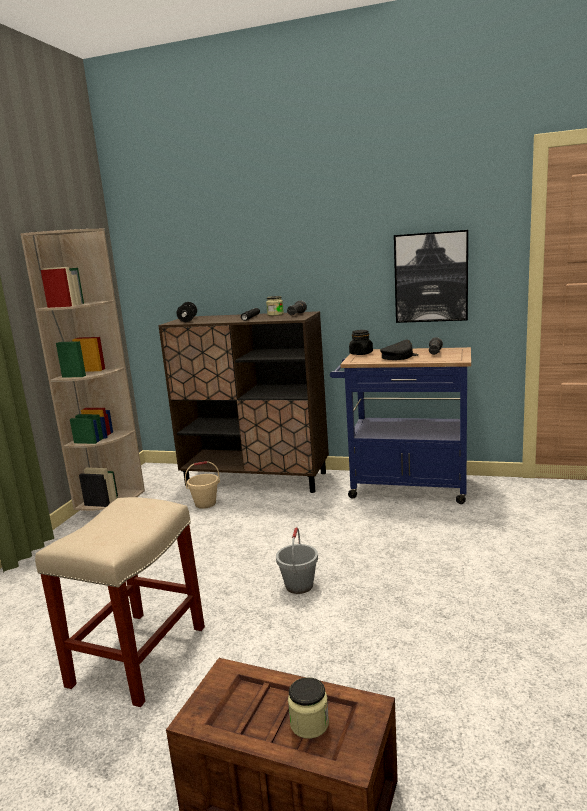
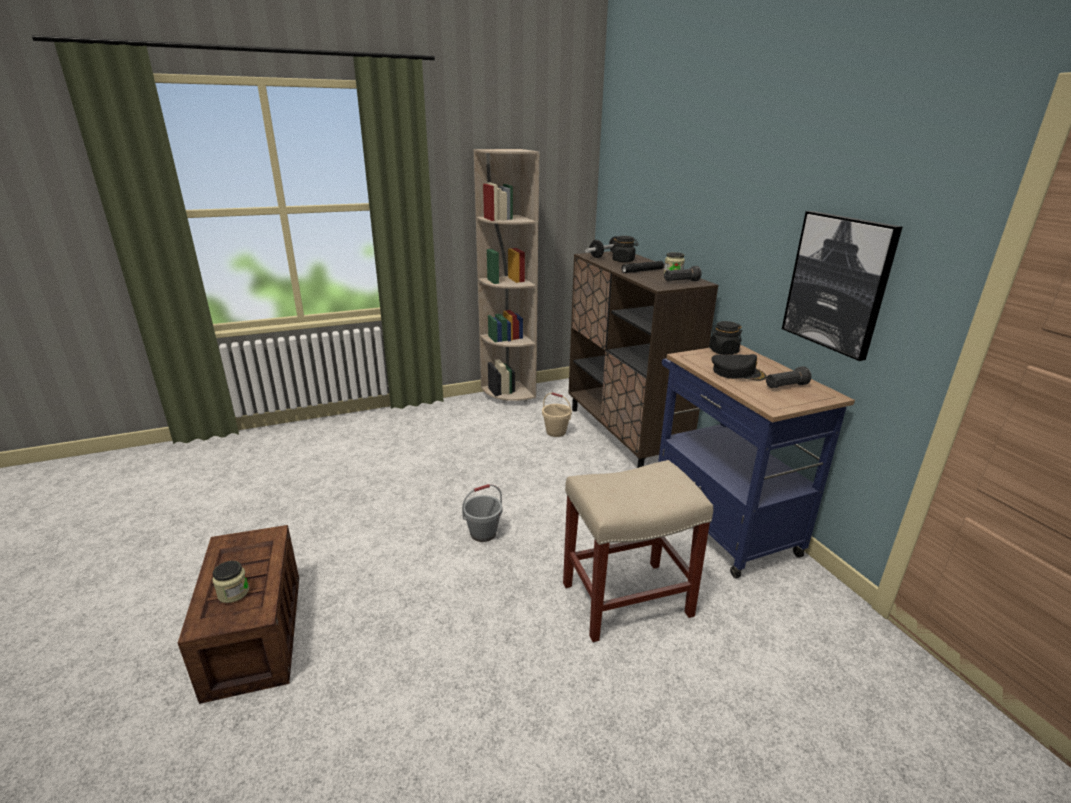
camera: 50 degrees right, 10 degrees up
beige stool [35,497,205,707] -> beige stool moved to [563,460,713,642]
none -> black jar [611,236,638,262]

